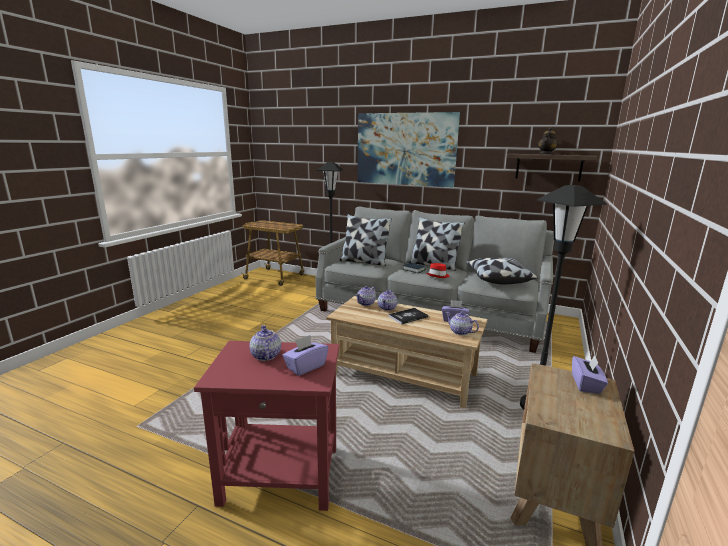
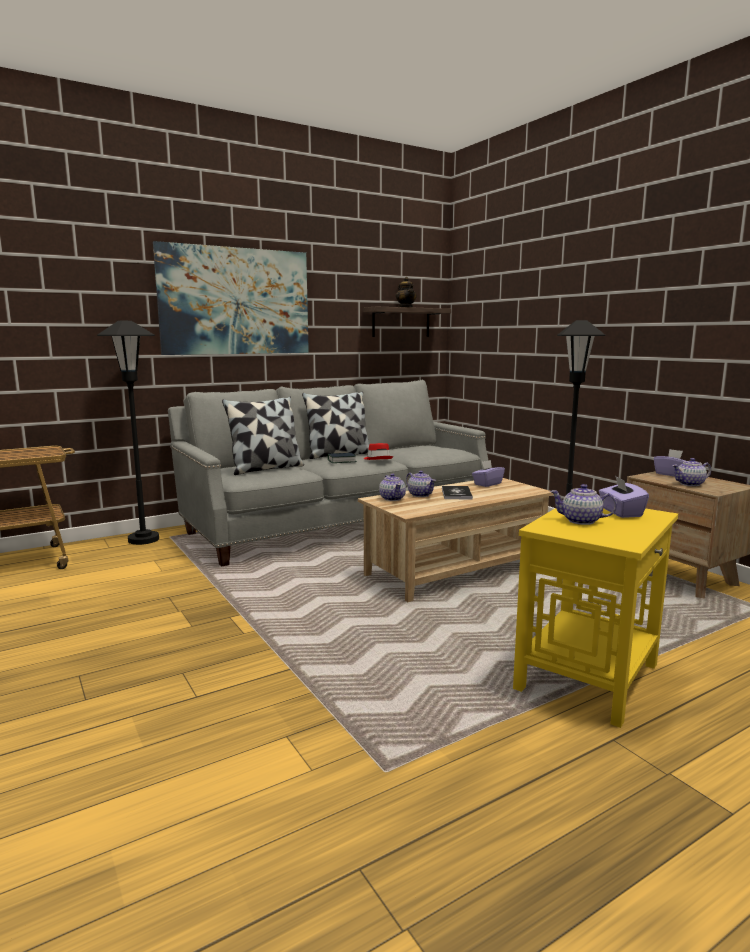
camera: 55 degrees left, 5 degrees down
red side table [194,341,339,511] -> yellow side table [513,508,678,728]
teapot [446,312,479,335] -> teapot moved to [672,458,711,486]
pillow [465,258,538,284] -> none

